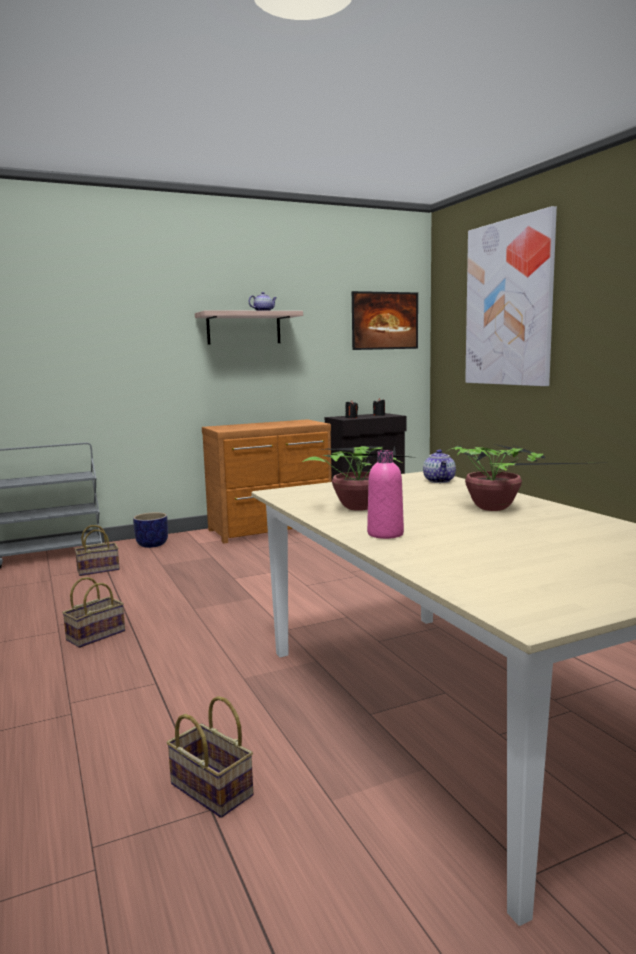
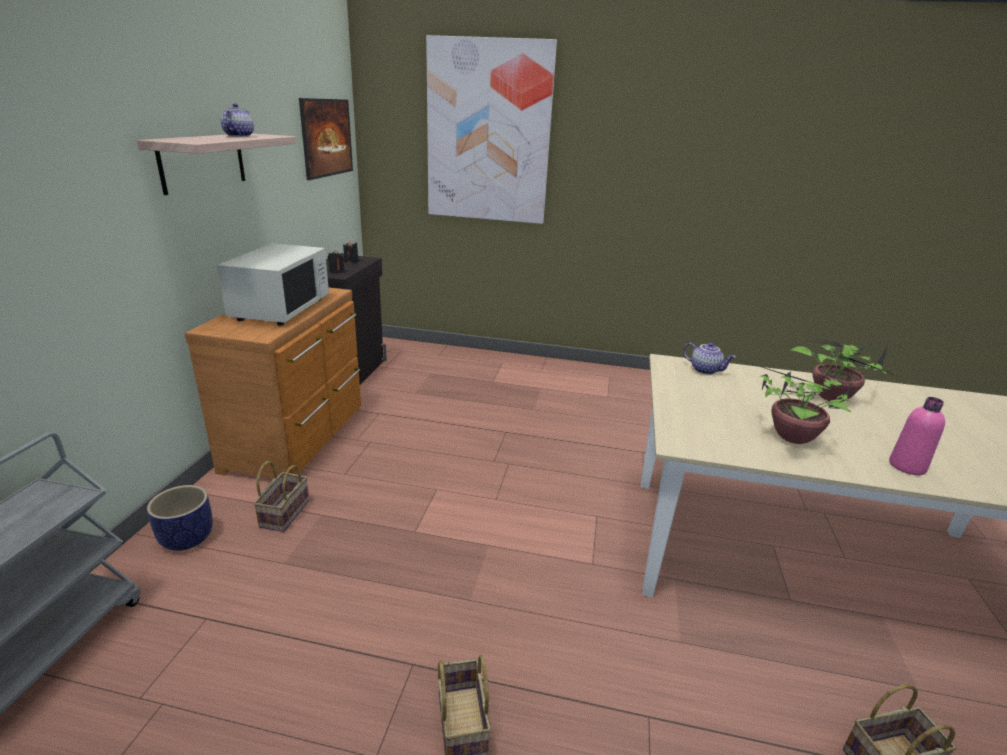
camera: 55 degrees left, 15 degrees up
basket [74,525,120,576] -> basket moved to [253,461,309,532]
none -> white microwave [217,243,329,326]

